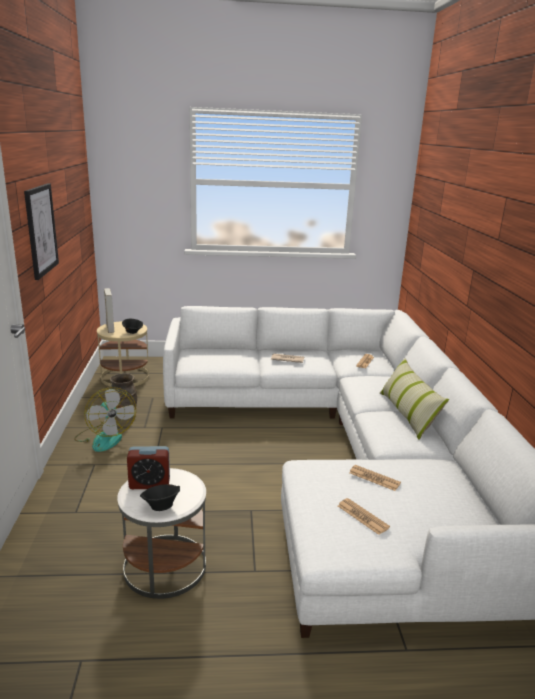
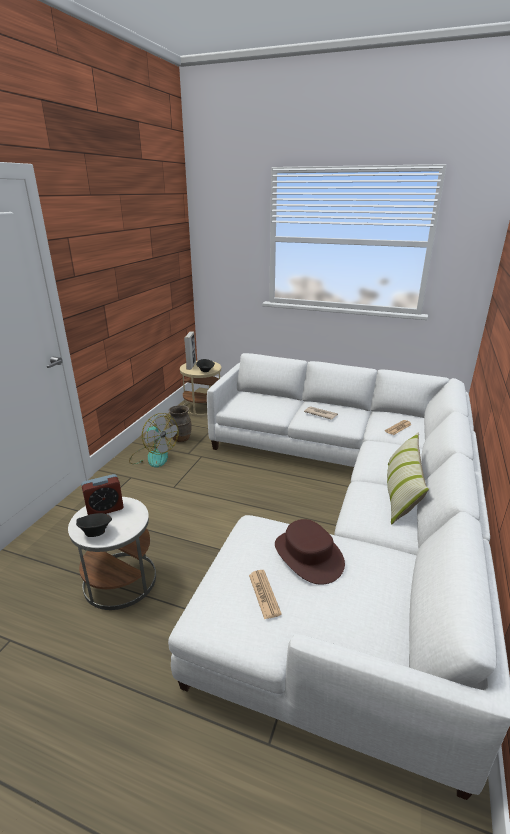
camera: 25 degrees right, 5 degrees up
picture [24,184,59,280] -> none
fan [74,387,136,452] -> fan turned 45 degrees counterclockwise [129,413,179,468]
alarm clock [127,446,170,489] -> alarm clock turned 45 degrees counterclockwise [81,474,124,515]
newspaper [349,465,401,491] -> brown hat [275,519,345,585]

